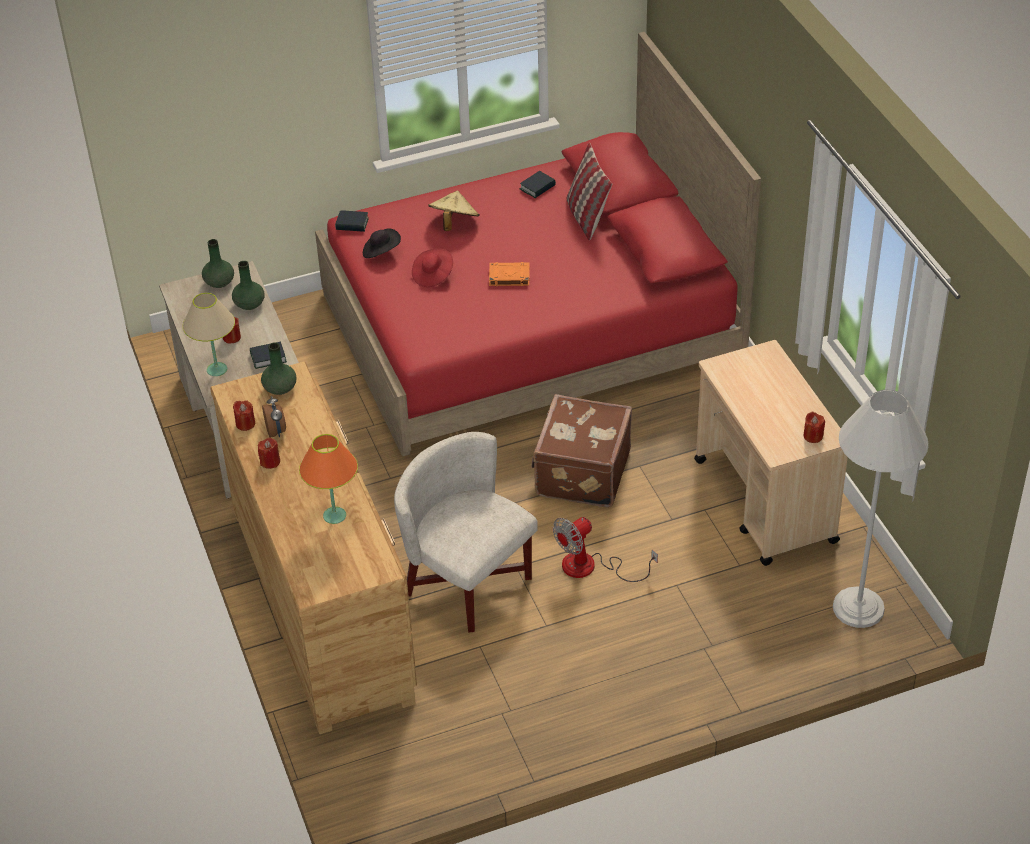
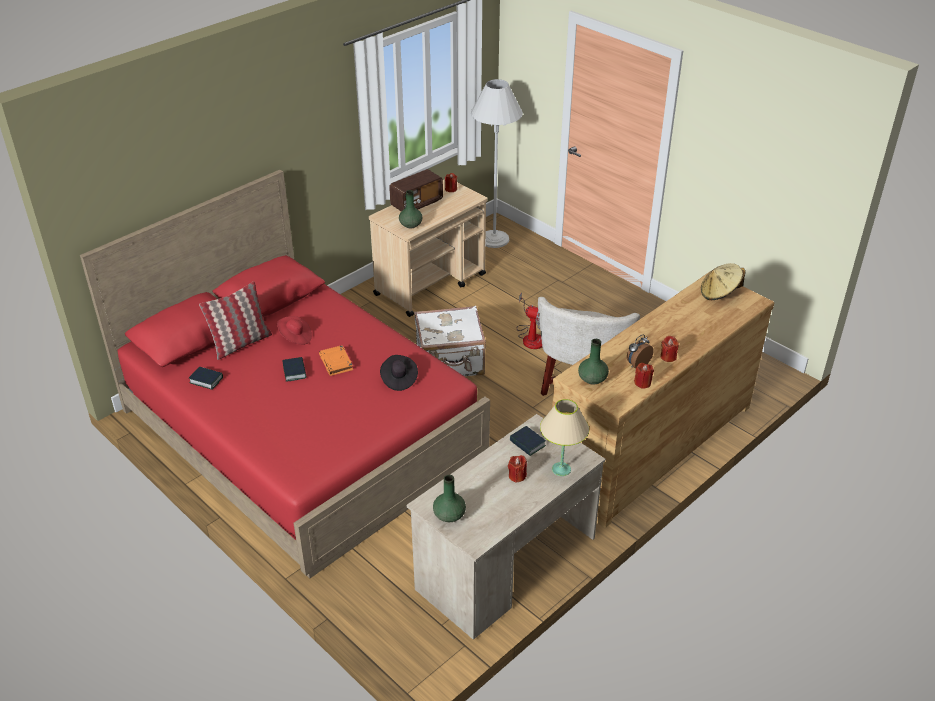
camera: 115 degrees left, 5 degrees down
green vase [232,261,265,310] -> green vase moved to [399,190,423,229]
orange table lamp [299,434,358,524] -> none
book [335,210,369,232] -> book moved to [282,357,306,382]
black hat [363,228,401,258] -> black hat moved to [380,355,418,391]
red hat [412,249,453,287] -> red hat moved to [277,316,312,345]
beige hat [428,190,480,231] -> beige hat moved to [701,263,746,300]
brown suitcase [532,394,632,507] -> white suitcase [414,305,486,376]
none -> radio [389,169,443,211]

